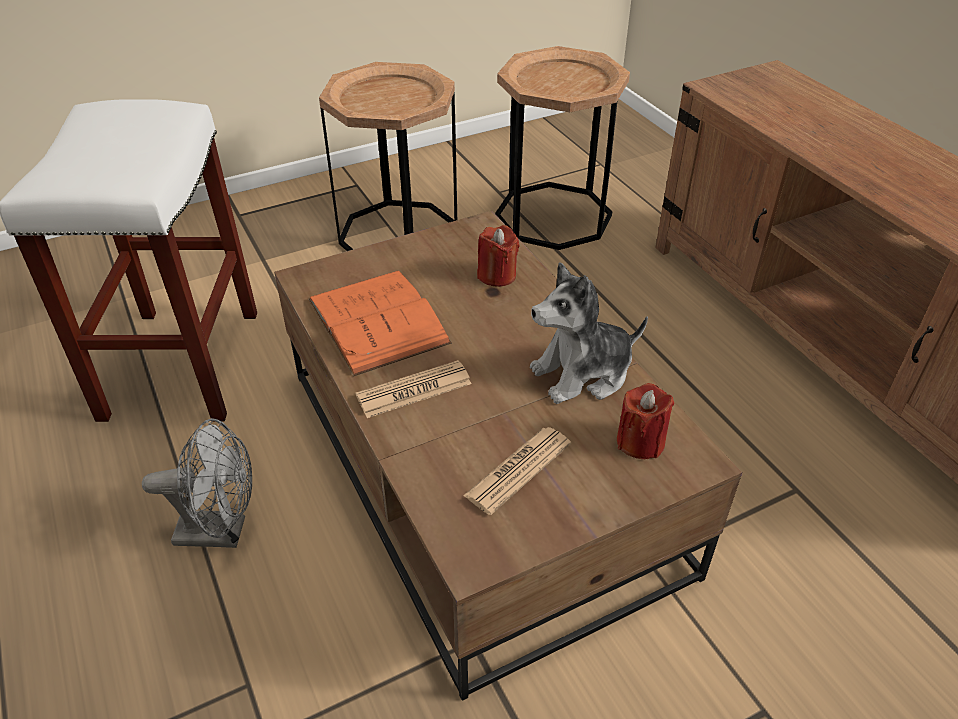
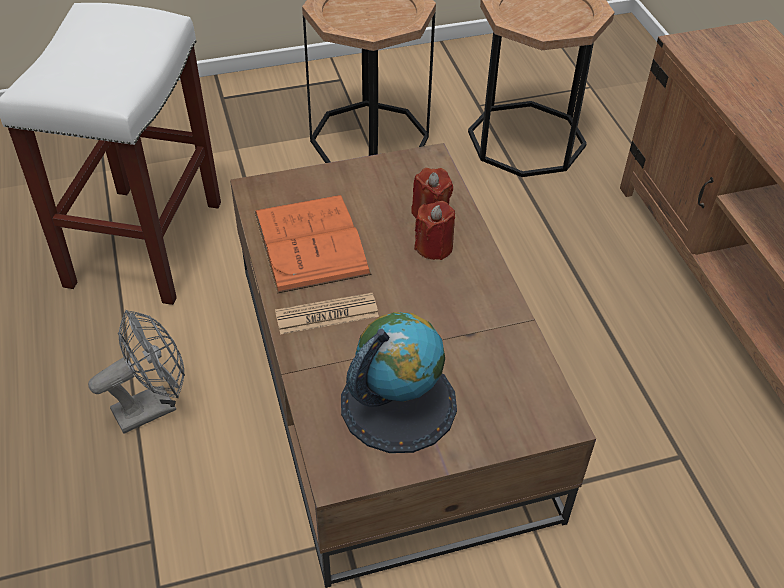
camera: 10 degrees right, 5 degrees up
grey fan [142,418,252,548] -> grey fan turned 45 degrees counterclockwise [88,310,185,434]
newspaper [463,427,571,515] -> globe [341,312,457,453]
plush toy [530,262,648,404] -> none
red candle [617,383,674,459] -> red candle moved to [414,201,455,260]

